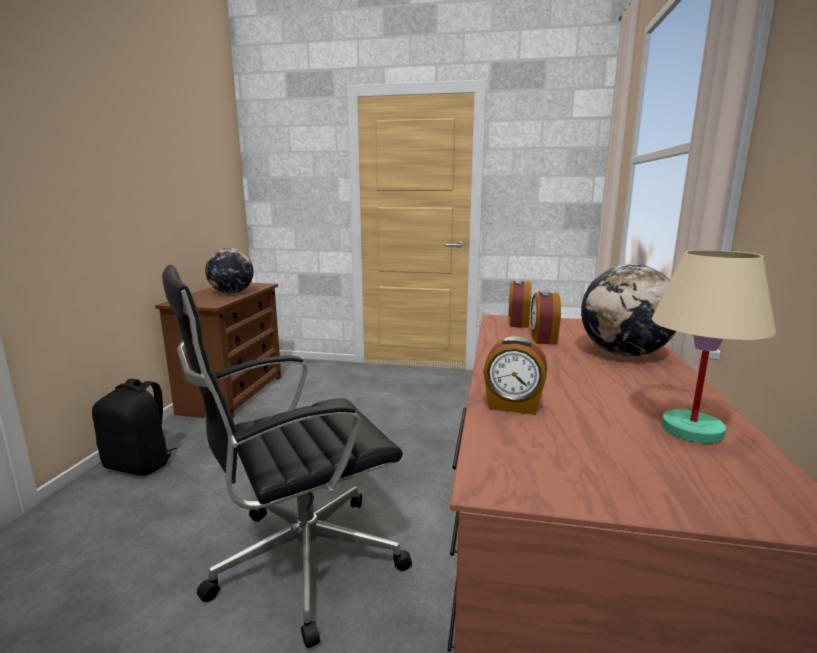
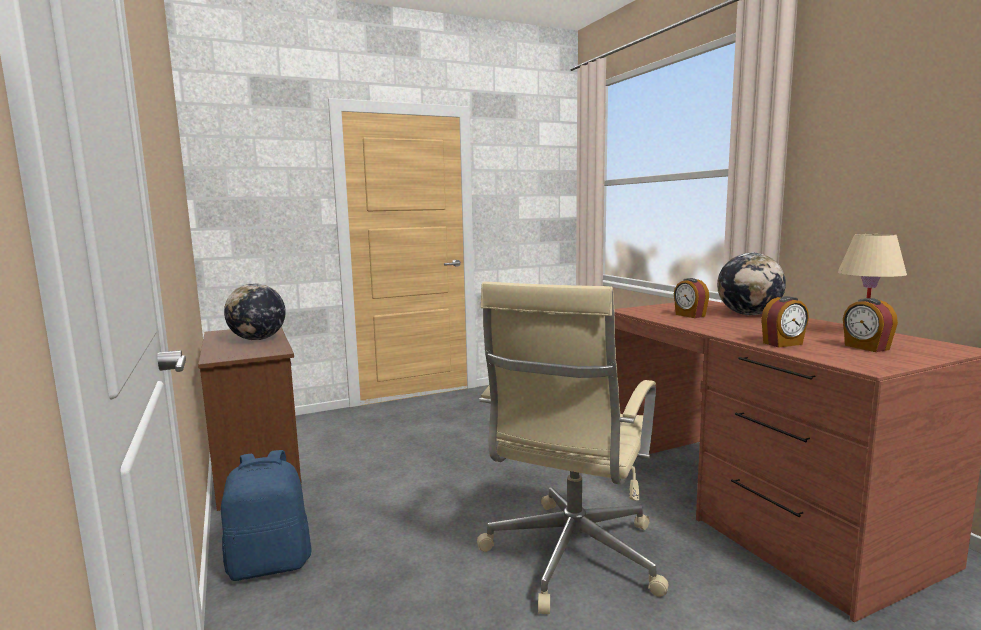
camera: 35 degrees left, 5 degrees down
black backpack [92,379,177,476] -> blue backpack [221,450,312,581]
black office chair [162,265,412,648] -> beige office chair [477,282,668,614]
alarm clock [509,279,531,328] -> alarm clock moved to [843,298,898,352]

